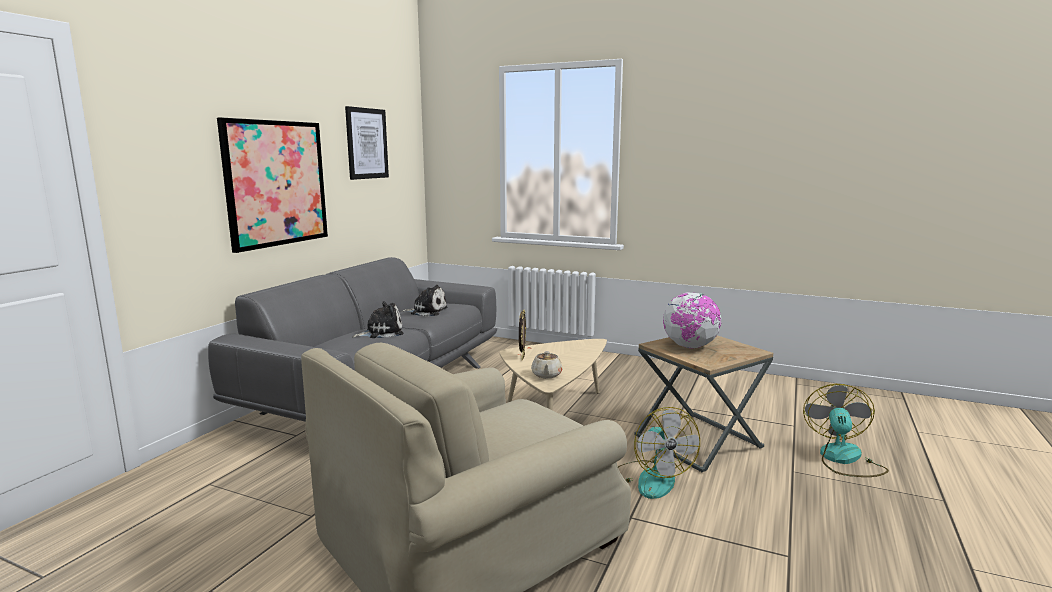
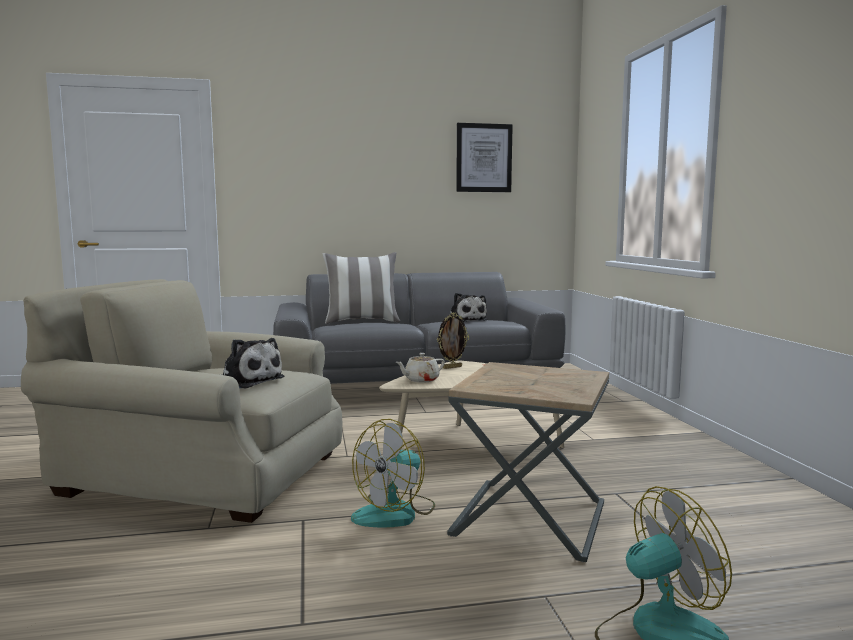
camera: 55 degrees right, 5 degrees down
picture [217,118,328,253] -> none
plush toy [352,301,404,338] -> plush toy moved to [219,338,284,388]
globe [663,292,721,348] -> none
none -> pillow [323,252,400,324]

